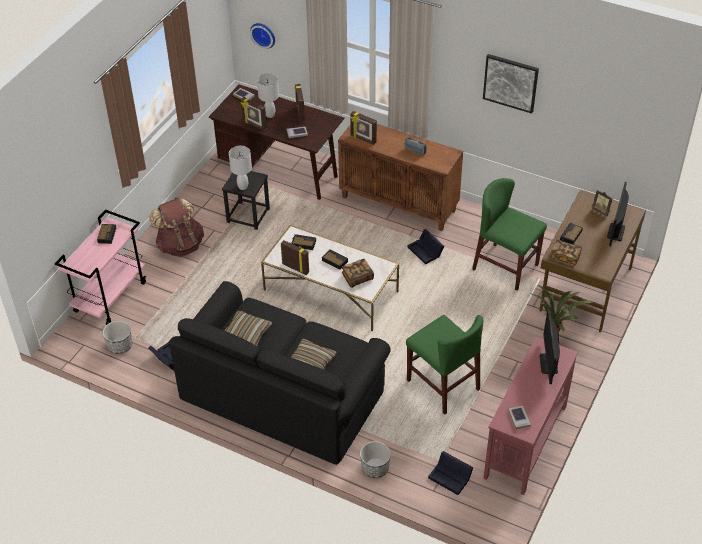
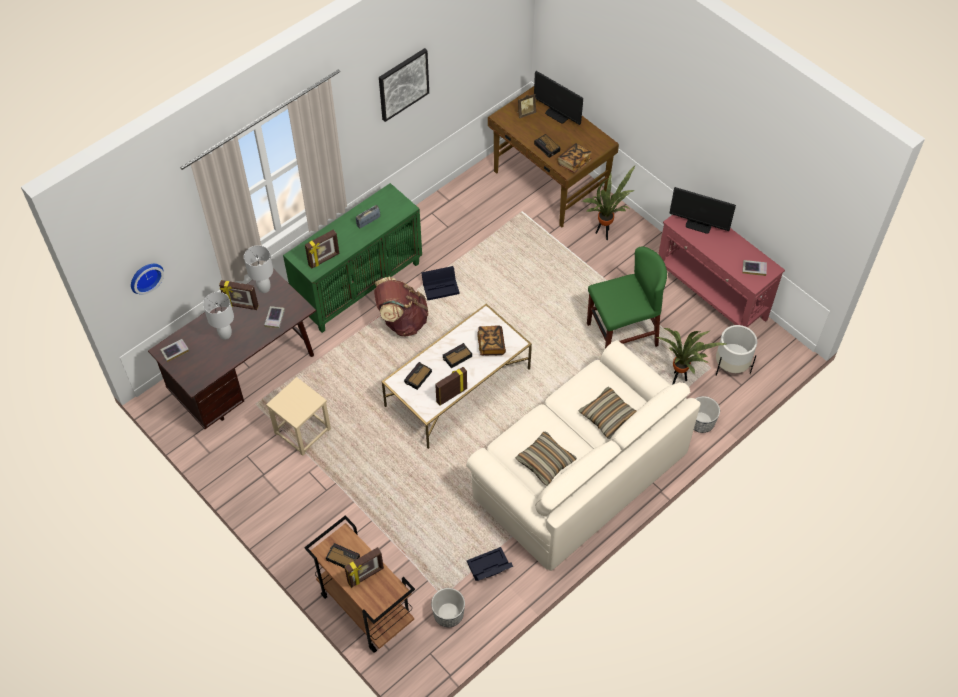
camera: 70 degrees left, 10 degrees up
pink cart [55,209,146,325] -> brown cart [304,515,415,653]
brown backpack [149,198,204,257] -> brown backpack moved to [374,277,429,336]
black sofa [169,281,391,465] -> beige sofa [466,340,700,571]
black stool [222,171,270,230] -> beige stool [266,377,331,456]
white table lamp [229,146,252,190] -> white table lamp moved to [244,245,273,293]
picture frame [240,97,267,131] -> picture frame moved to [345,547,384,588]
brown cabinet [338,124,463,231] -> green cabinet [283,183,422,333]
black storage box [428,451,473,495] -> white planter [716,325,757,376]
green chair [472,178,547,290] -> none
none -> potted plant [656,328,726,385]

